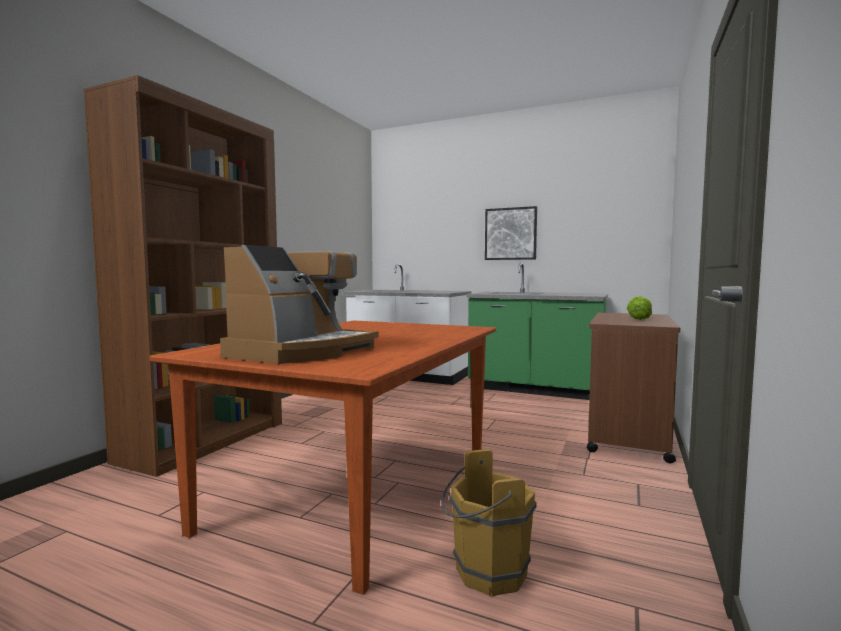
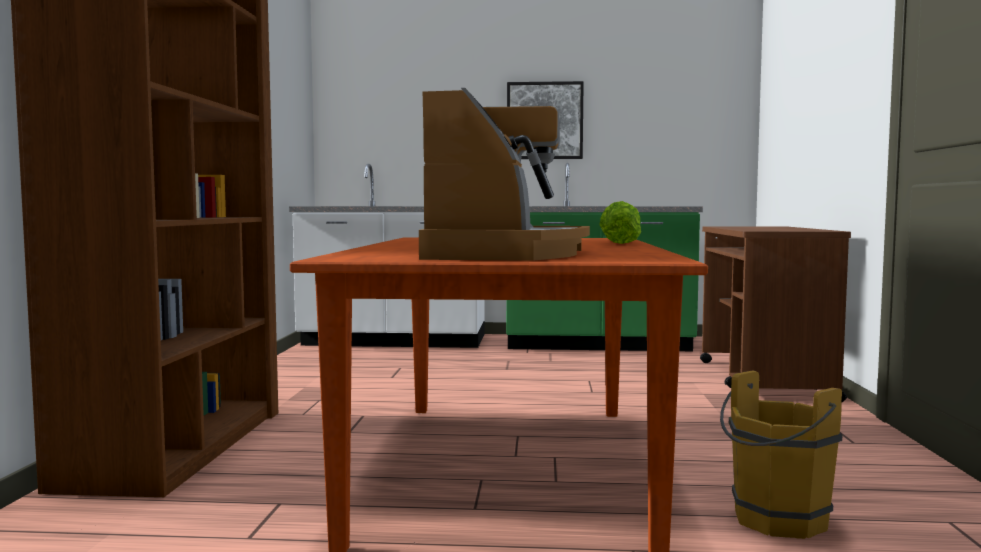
camera: 20 degrees left, 0 degrees up
lettuce [627,296,652,320] -> lettuce moved to [599,201,641,244]

